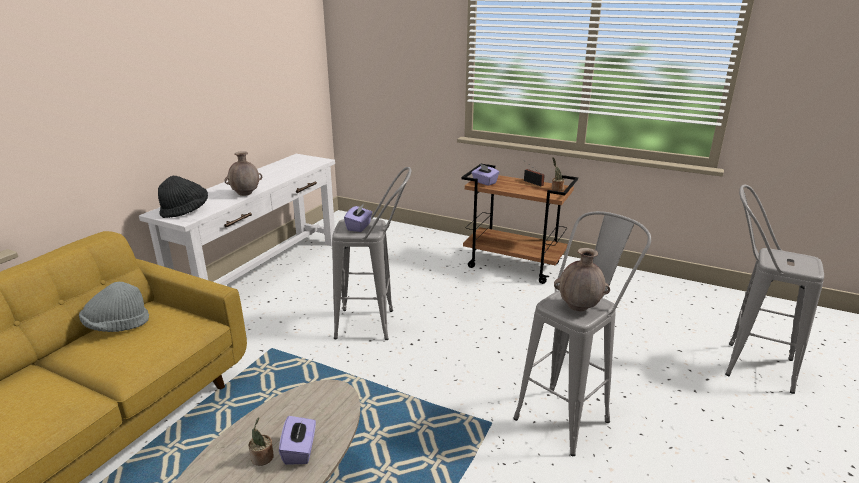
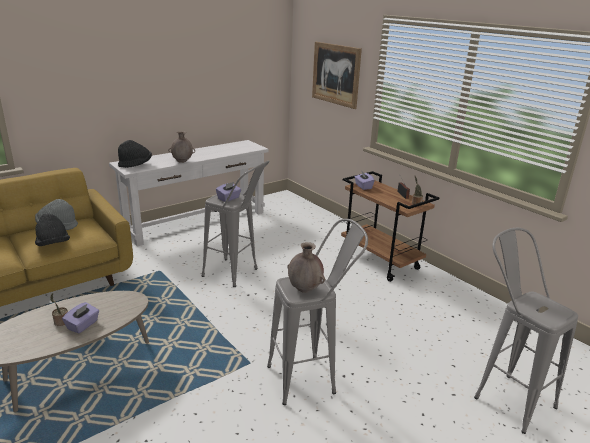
camera: 25 degrees right, 0 degrees up
none -> black hat [35,213,70,246]
none -> picture [312,42,362,109]

